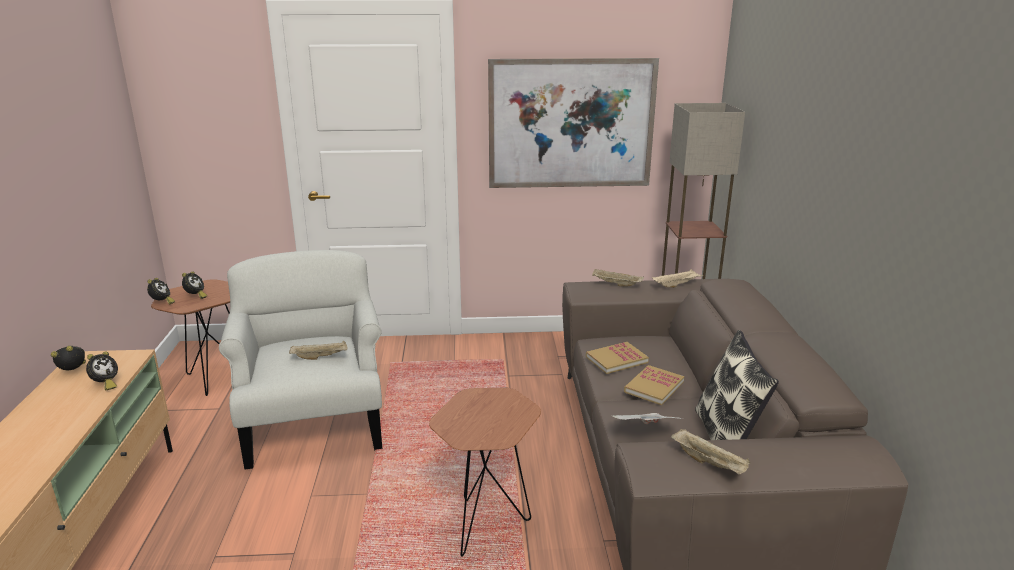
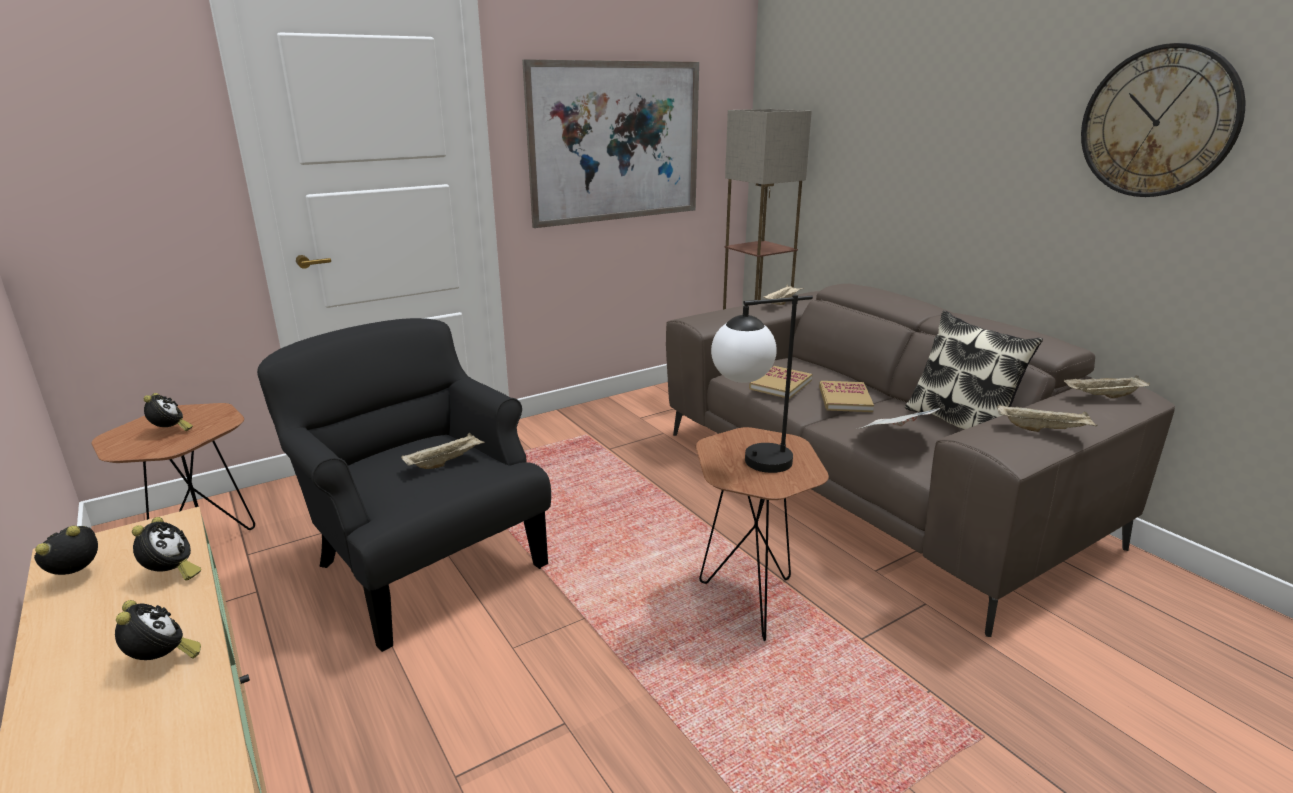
camera: 30 degrees left, 0 degrees up
alarm clock [147,278,175,304] -> alarm clock moved to [115,600,201,660]
white armchair [219,250,382,470] -> black armchair [257,318,551,652]
beige tray [592,269,644,287] -> beige tray moved to [1064,376,1150,398]
none -> table lamp [711,295,813,473]
none -> wall clock [1081,43,1245,197]

